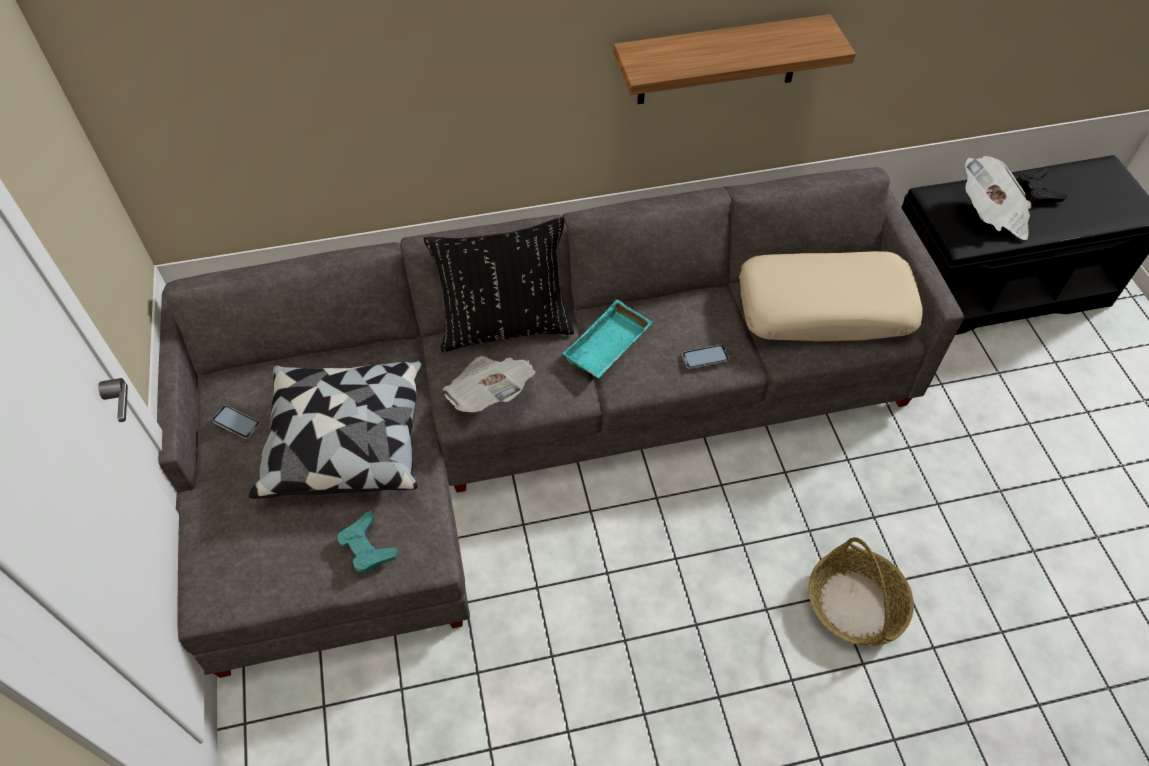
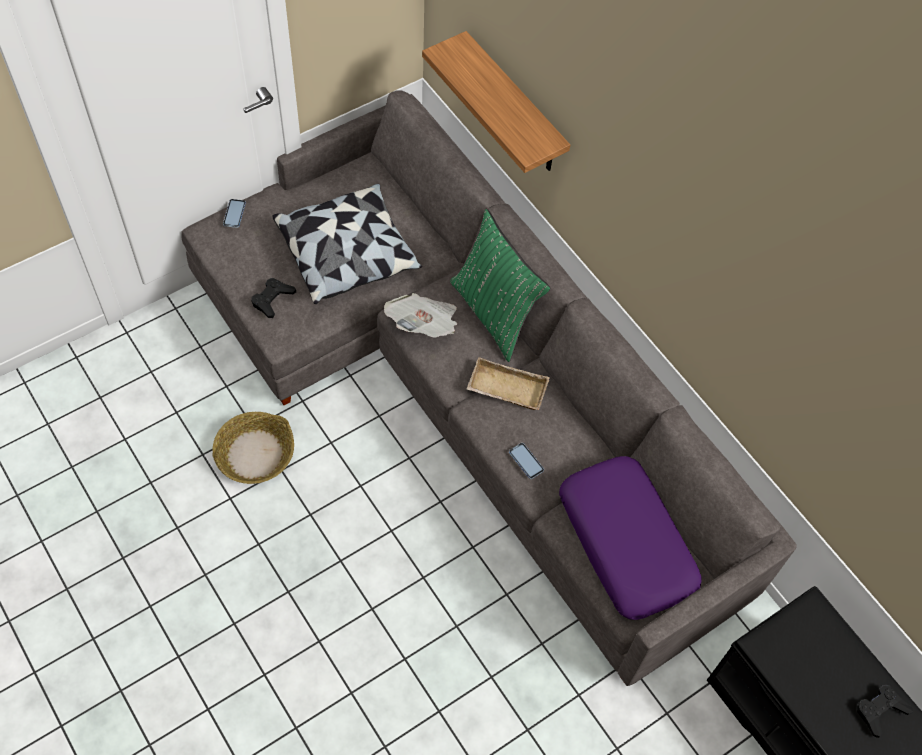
camera: 65 degrees right, 5 degrees up
phone [212,405,260,439] -> phone moved to [223,199,246,228]
turquoise game controller [338,511,399,573] -> black game controller [251,278,296,318]
black pillow [423,217,574,352] -> green pillow [450,209,550,362]
turquoise tray [562,300,652,378] -> beige tray [467,357,550,410]
shelf [613,14,856,104] -> shelf moved to [422,31,570,173]
beige pillow [739,251,923,341] -> purple pillow [559,456,702,620]
basket [808,537,914,646] -> basket moved to [213,412,294,484]
newspaper [965,156,1032,240] -> none

